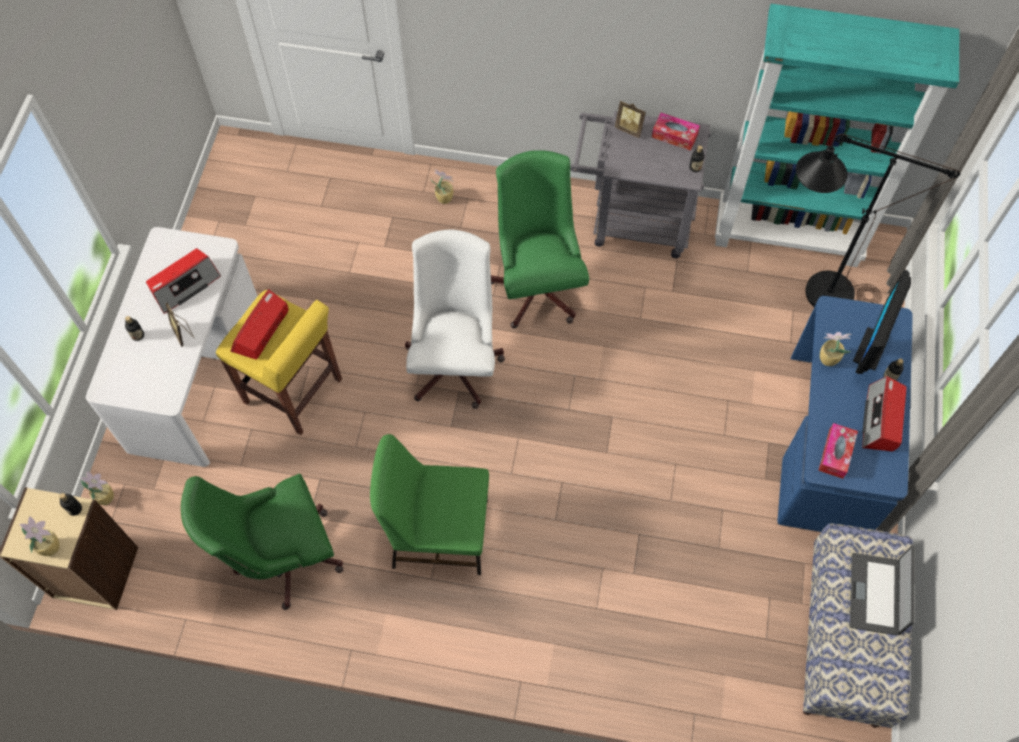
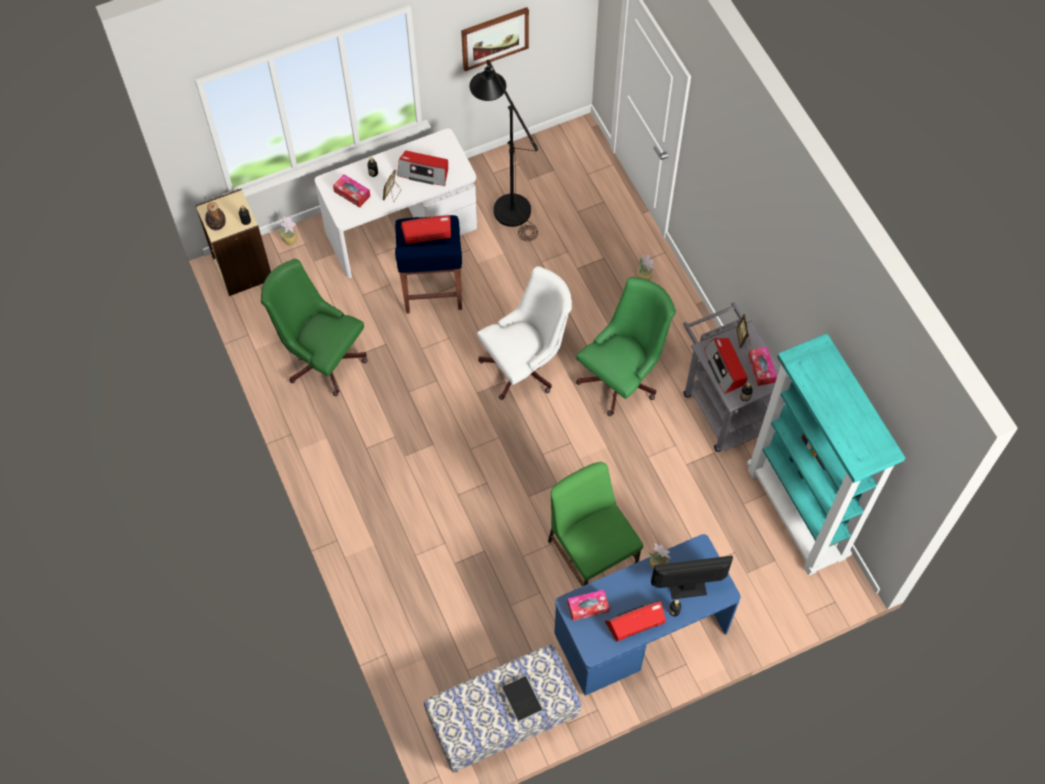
camera: 55 degrees right, 0 degrees up
potted plant [19,516,59,556] -> bottle [205,202,226,230]
yellow stool [216,290,342,435] -> blue stool [395,215,462,314]
green chair [370,434,489,575] -> green chair moved to [548,462,643,586]
black floor lamp [796,134,960,307] -> black floor lamp moved to [469,60,538,241]
laptop [850,546,915,635] -> book [502,673,543,723]
none -> tissue box [333,174,370,208]
none -> picture [461,7,529,71]
none -> radio [704,338,747,394]

